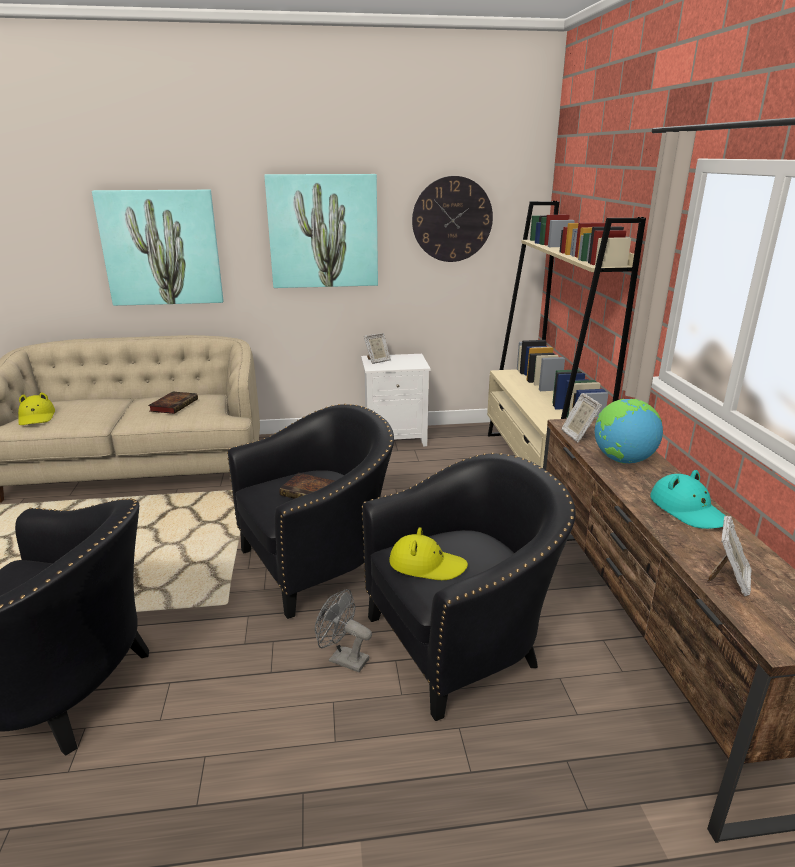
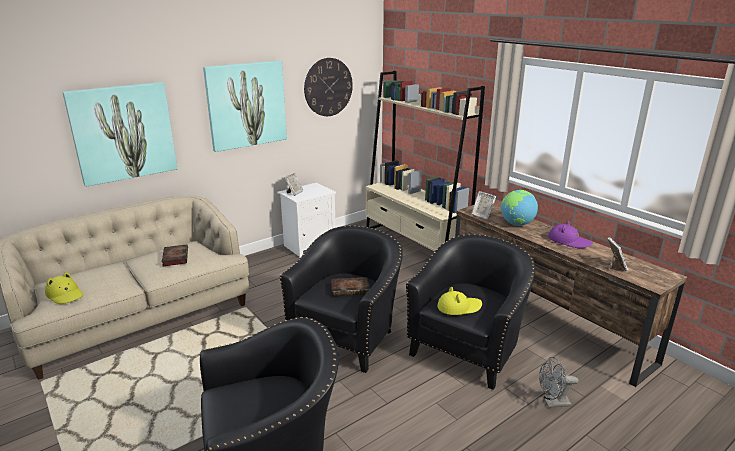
camera: 30 degrees left, 0 degrees up
grey fan [315,589,372,672] -> grey fan moved to [539,357,578,408]
turquoise hat [650,470,726,529] -> purple hat [548,220,593,248]

